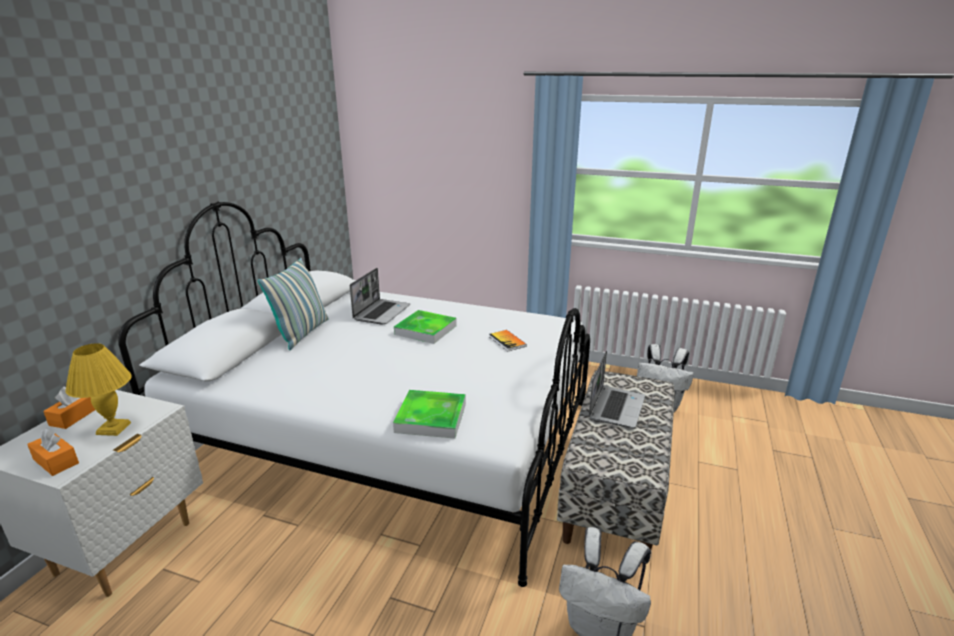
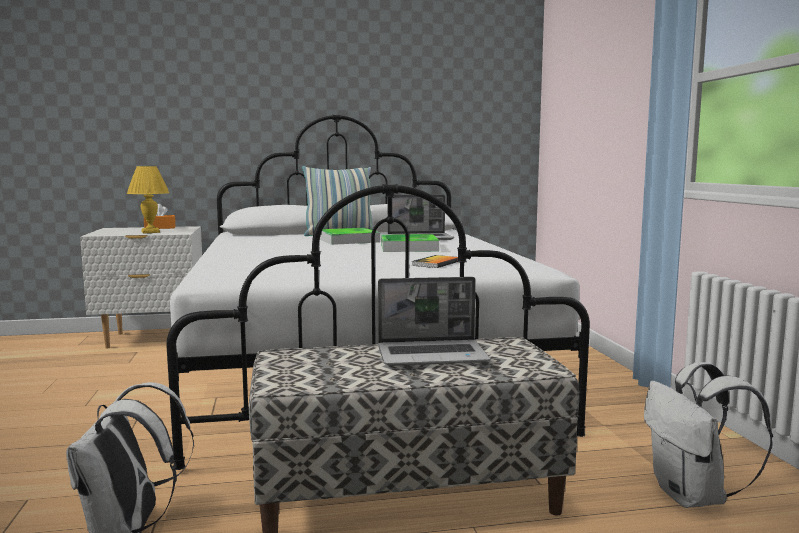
camera: 60 degrees right, 15 degrees down
orange tissue box [27,429,79,476] -> none
tray [393,390,466,439] -> tray moved to [320,228,380,245]

